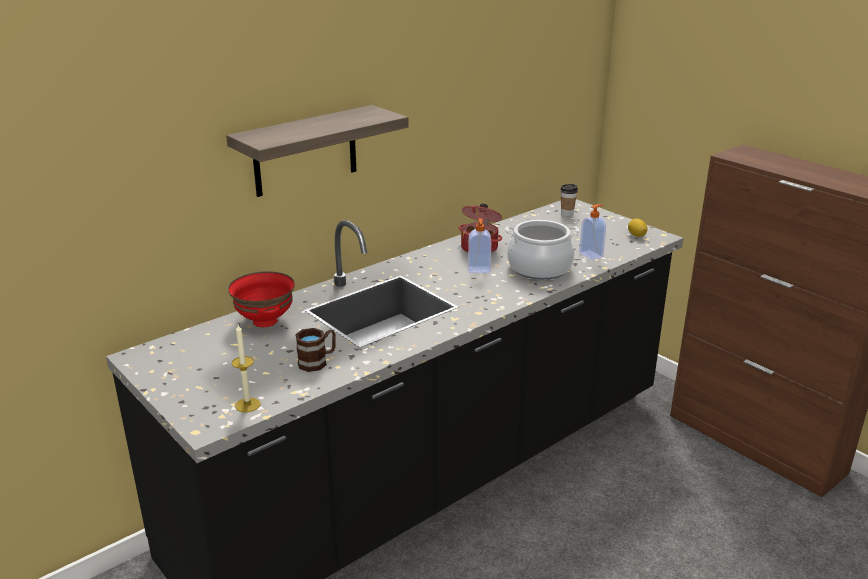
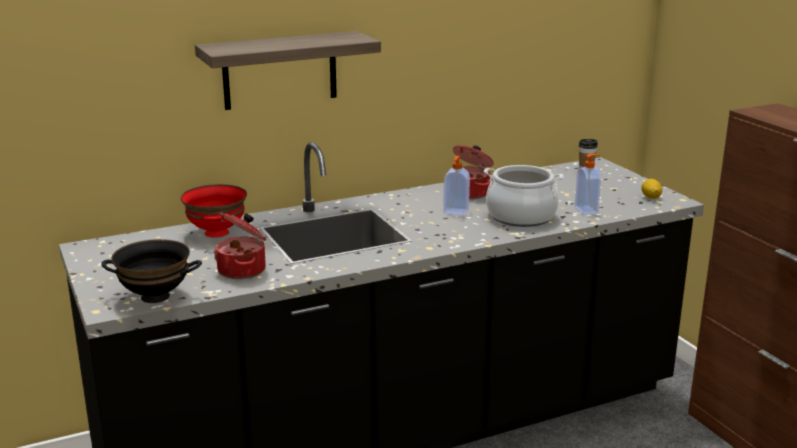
camera: 15 degrees right, 5 degrees down
candle [232,325,261,412] -> black bowl [101,239,202,303]
brown mug [295,328,336,372] -> cooking pot [214,212,266,279]

